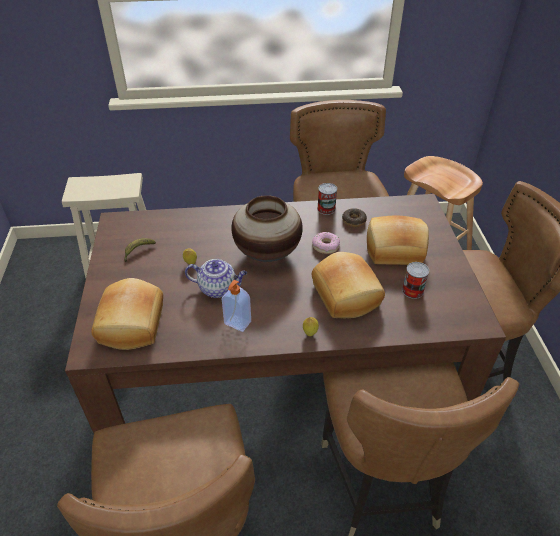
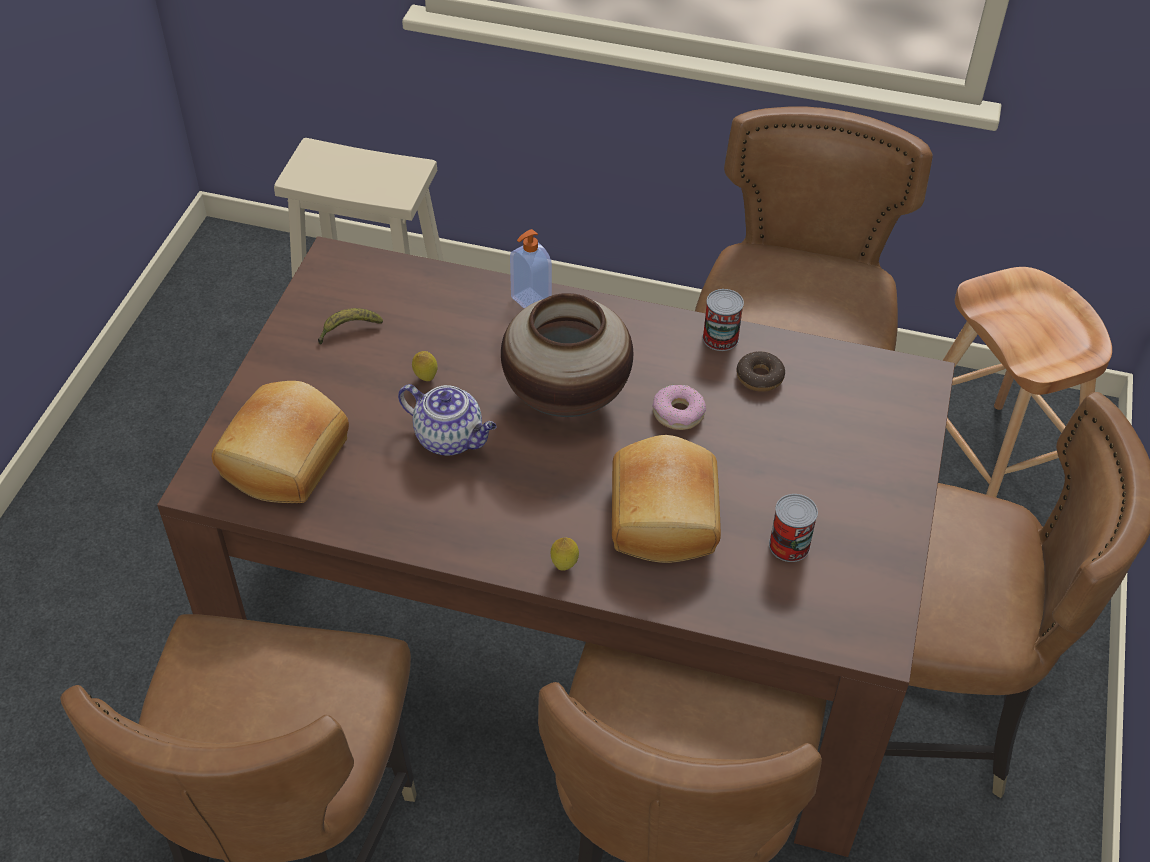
camera: 20 degrees right, 5 degrees up
soap dispenser [222,280,251,332] -> soap dispenser moved to [510,229,552,308]
bread [367,216,429,265] -> none

